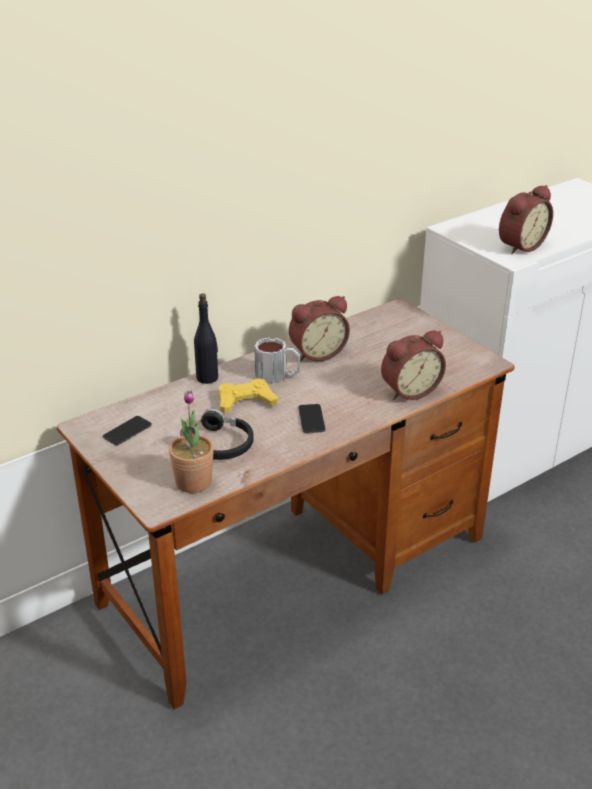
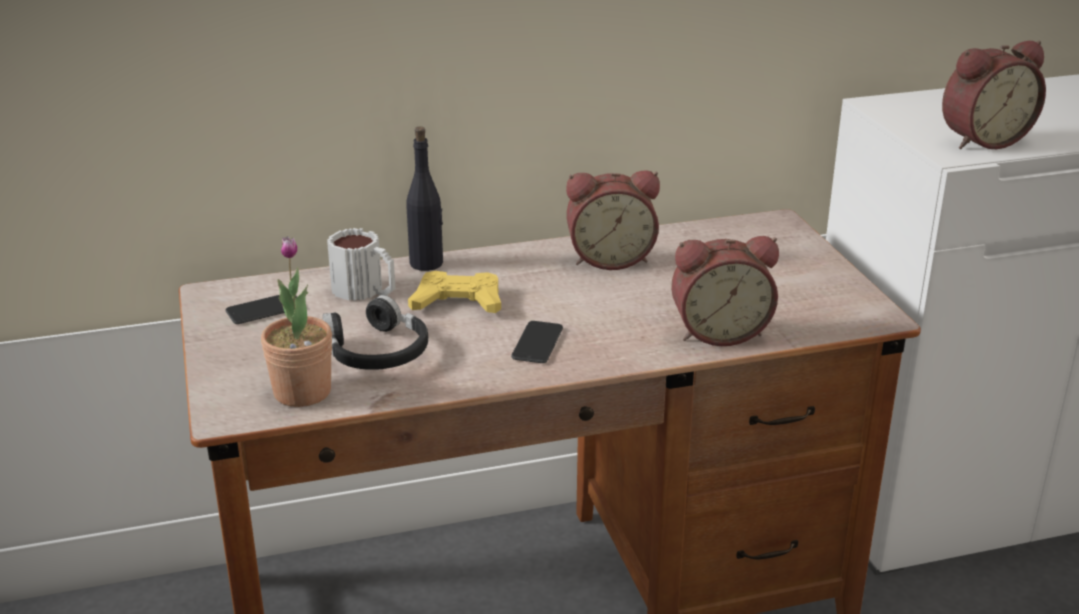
camera: 20 degrees right, 5 degrees down
mug [255,337,300,384] -> mug moved to [327,228,396,301]

